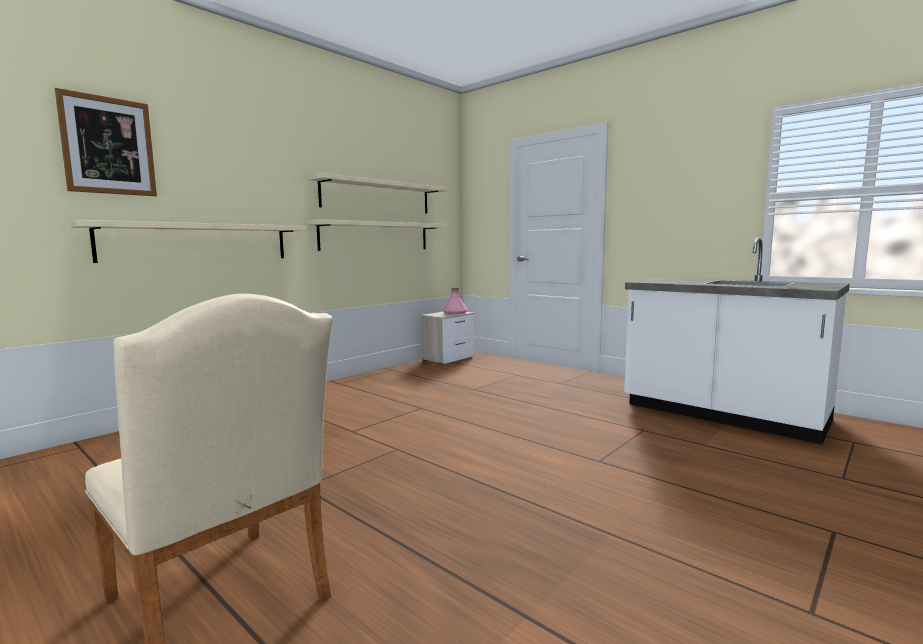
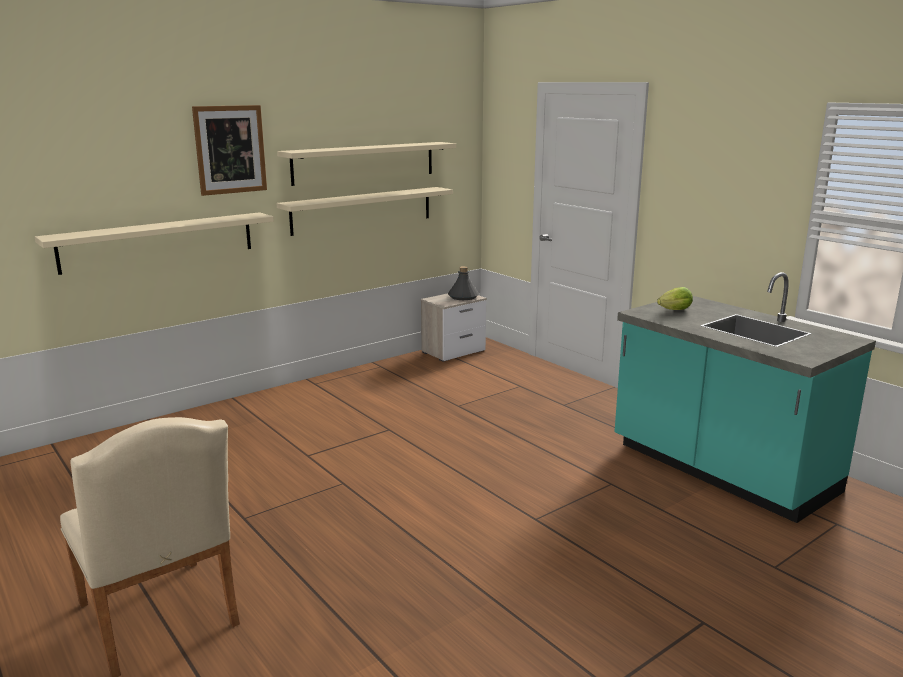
camera: 10 degrees right, 10 degrees up
picture [55,88,157,196] -> picture moved to [192,105,267,196]
pink bottle [443,288,468,314] -> grey bottle [448,266,479,300]
white counter [624,238,850,444] -> turquoise counter [614,272,876,523]
none -> lettuce [657,287,693,310]

